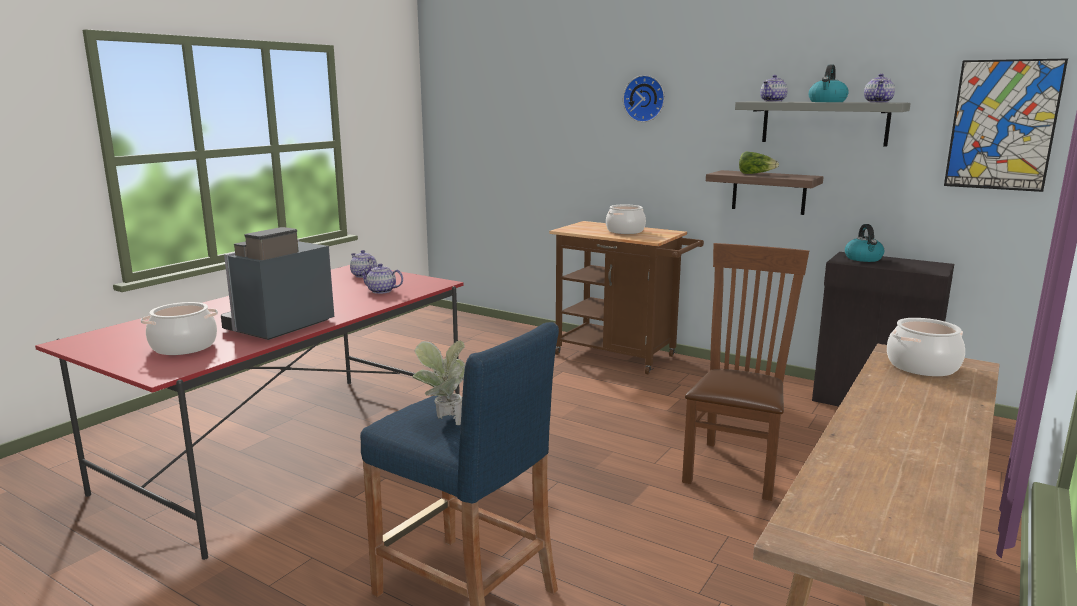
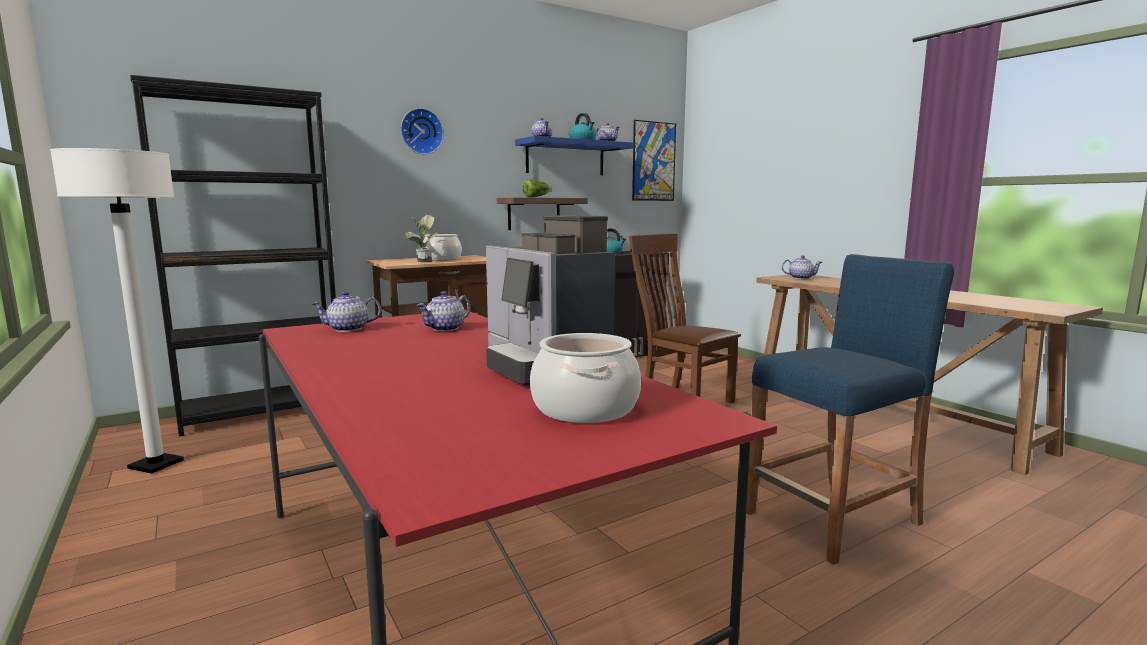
camera: 65 degrees left, 5 degrees down
potted plant [412,341,465,425] -> potted plant moved to [405,215,437,262]
grey shelf [735,101,911,147] -> blue shelf [515,136,634,175]
cooking pot [887,318,965,376] -> teapot [782,255,822,279]
none -> white floor lamp [50,148,184,474]
none -> black bookcase [130,75,336,436]

